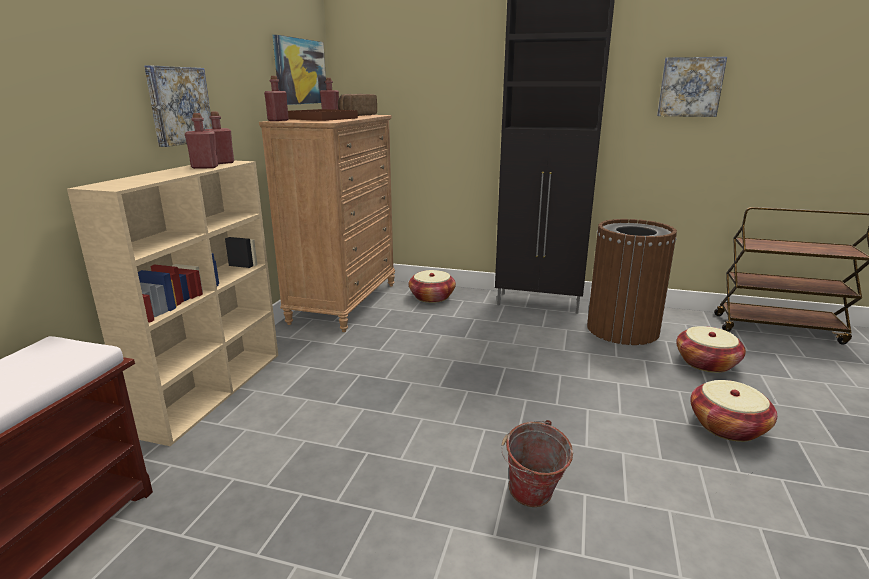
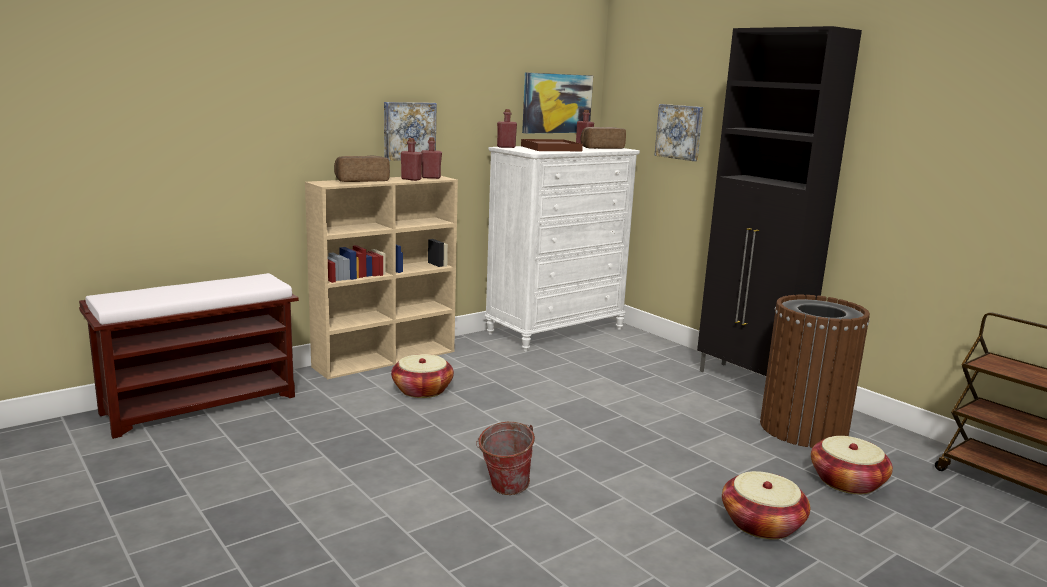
camera: 35 degrees right, 5 degrees down
brown dresser [259,115,395,332] -> white dresser [484,146,640,351]
basket [409,270,456,303] -> basket moved to [391,354,454,398]
picture [657,57,727,117] -> picture moved to [654,104,703,161]
none -> bread [334,156,390,182]

